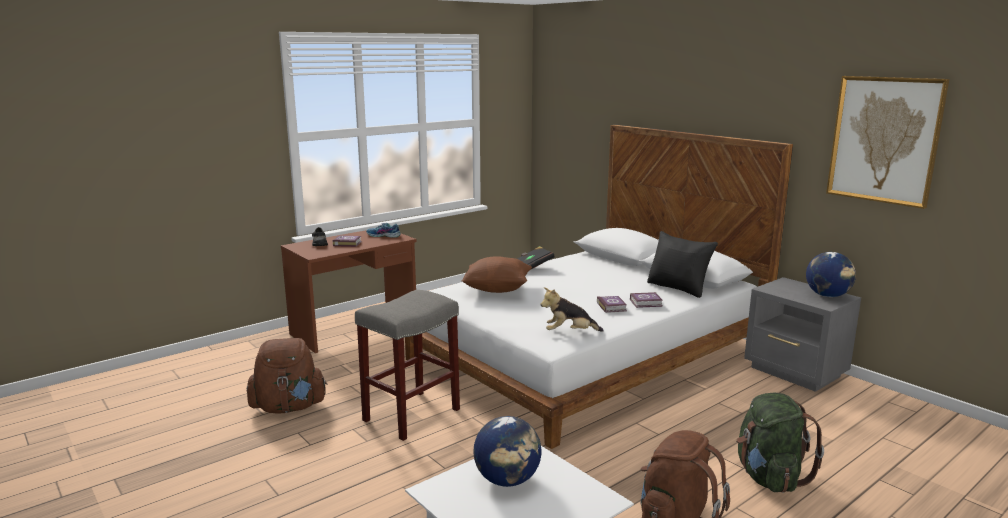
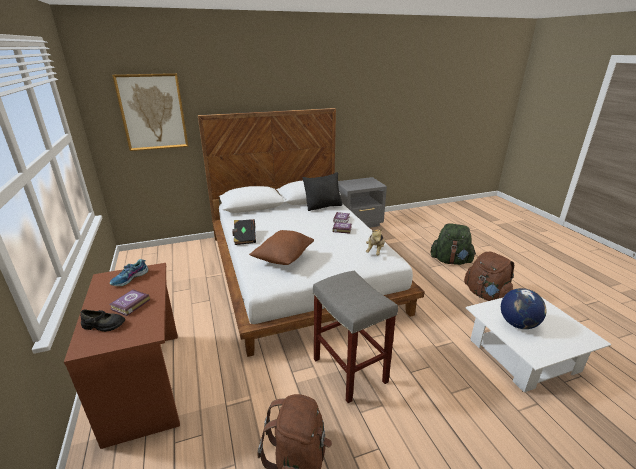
camera: 70 degrees left, 10 degrees up
globe [806,252,856,297] -> none
picture [826,76,949,209] -> picture moved to [112,73,188,151]

